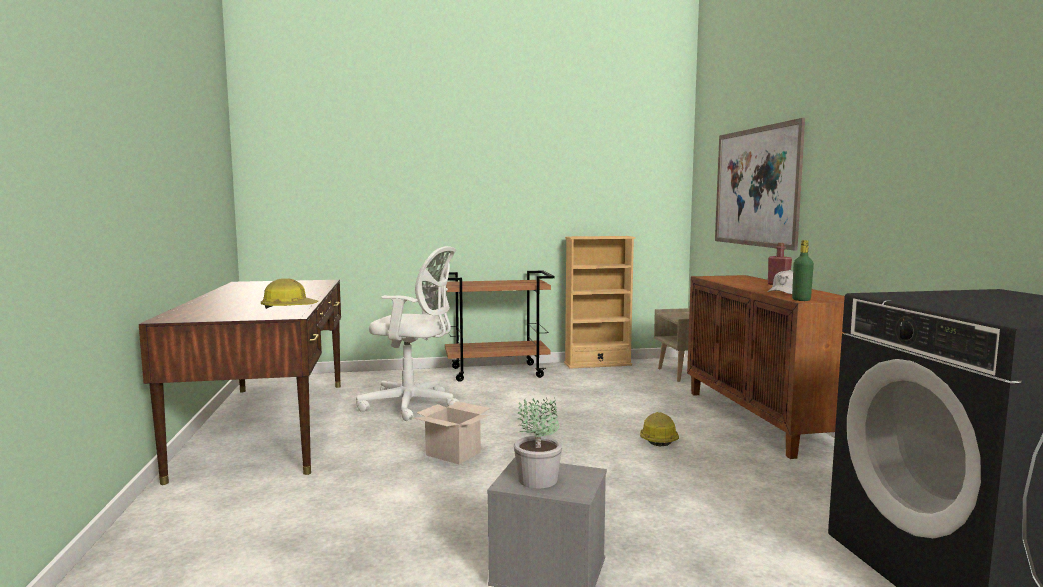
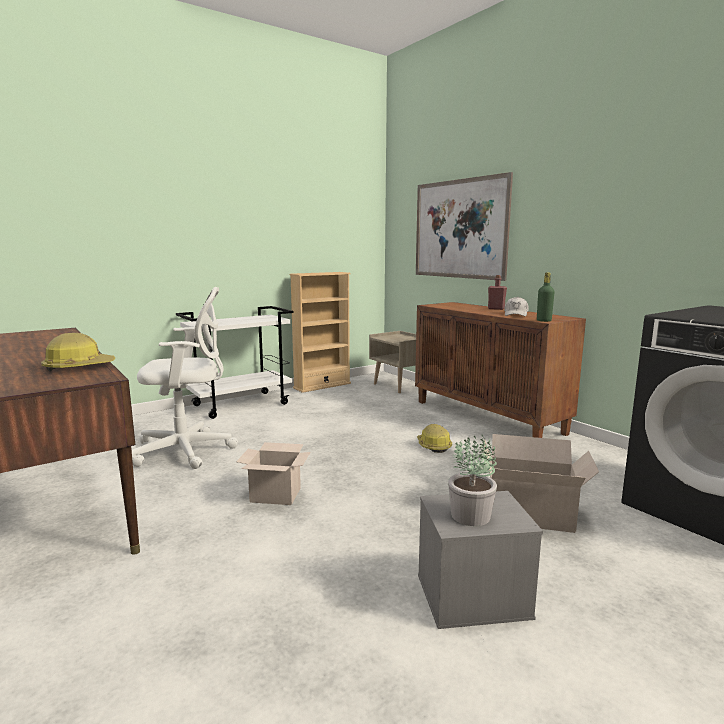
camera: 25 degrees left, 5 degrees up
brown cart [445,271,554,382] -> white cart [176,306,294,419]
none -> cardboard box [484,434,599,533]

